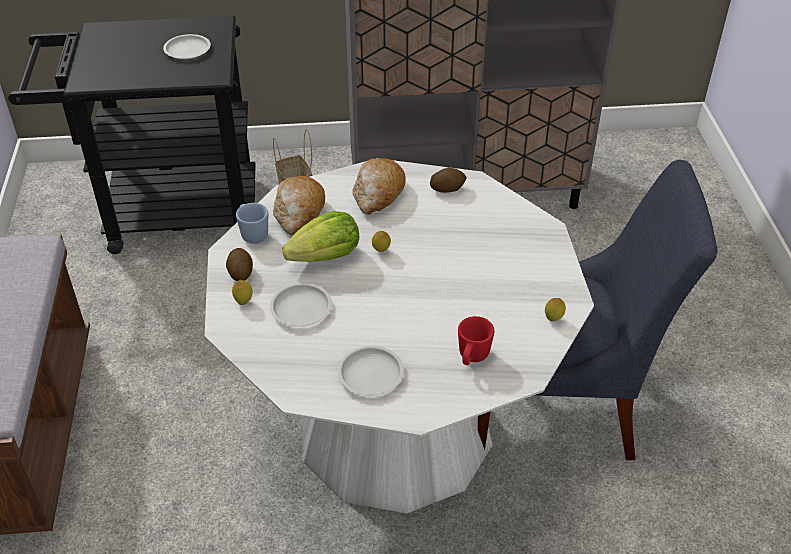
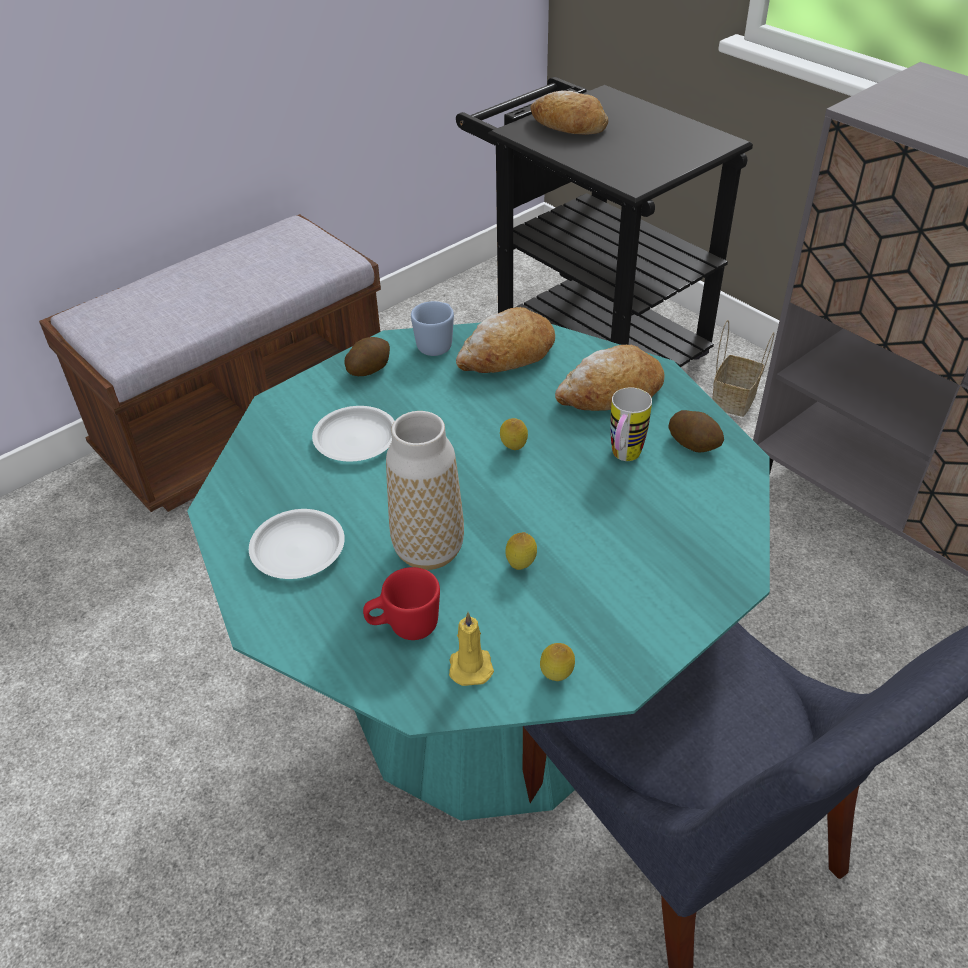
camera: 55 degrees right, 0 degrees up
white plate [163,34,211,59] -> none
white dining table [205,158,594,513] -> turquoise dining table [187,323,770,821]
lemon [232,280,253,305] -> lemon moved to [506,532,537,570]
lettuce [282,211,359,262] -> none
none -> vase [386,411,464,570]
none -> yellow candle [449,612,494,686]
none -> bread [530,90,608,135]
none -> mug [610,387,652,461]

